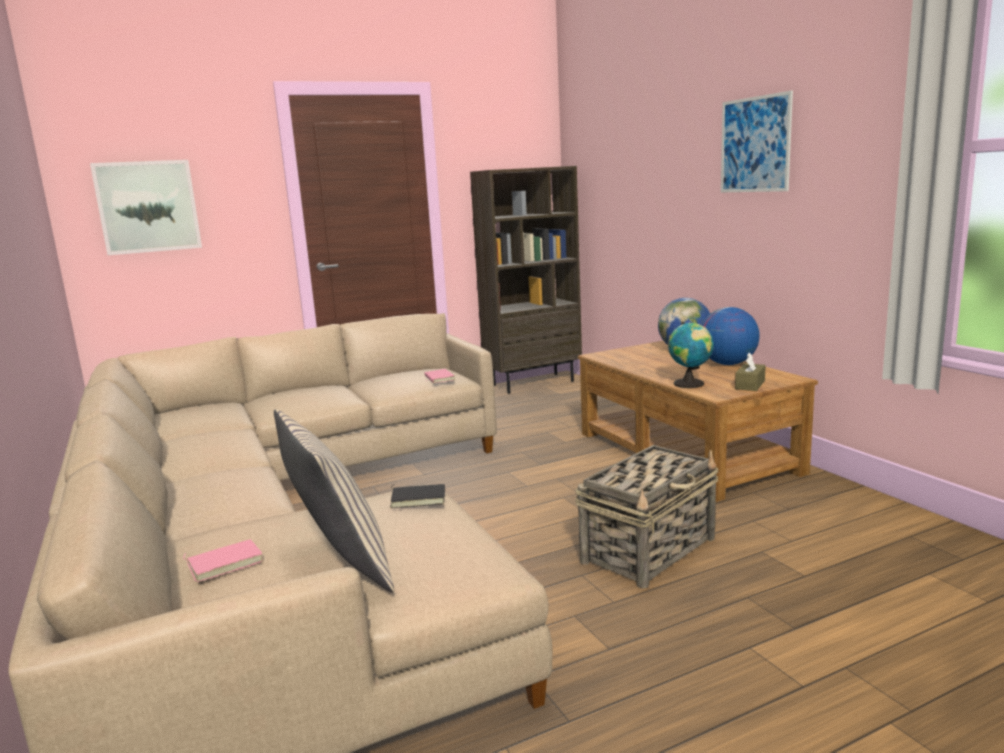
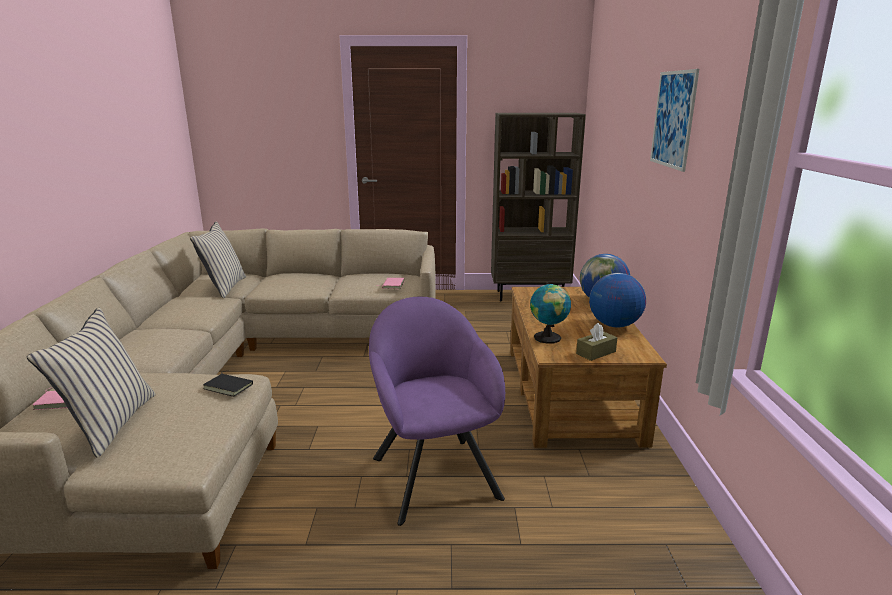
camera: 25 degrees right, 5 degrees up
picture [90,160,202,255] -> none
basket [575,445,719,589] -> purple armchair [369,296,505,526]
none -> beige pillow [190,221,246,298]

